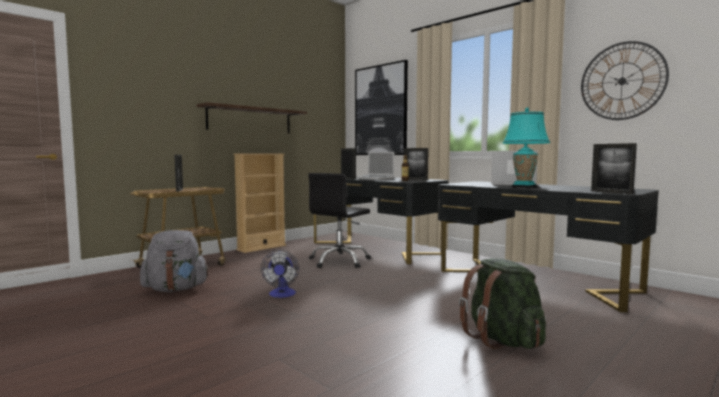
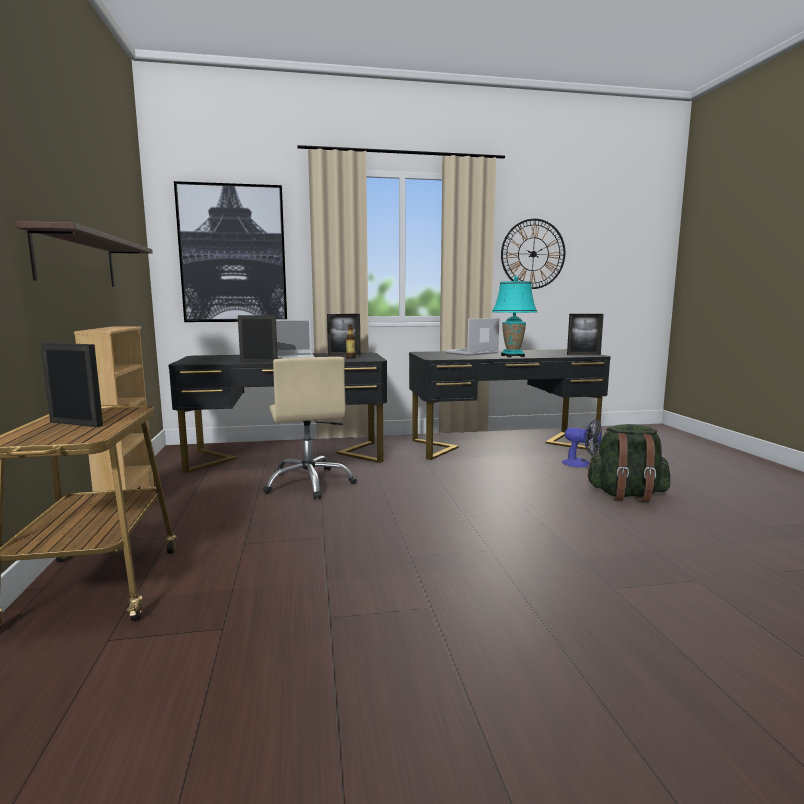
camera: 55 degrees left, 5 degrees up
grey backpack [140,230,209,292] -> none
fan [261,250,299,298] -> fan moved to [562,419,602,468]
black office chair [308,173,371,268] -> beige office chair [263,357,357,500]

